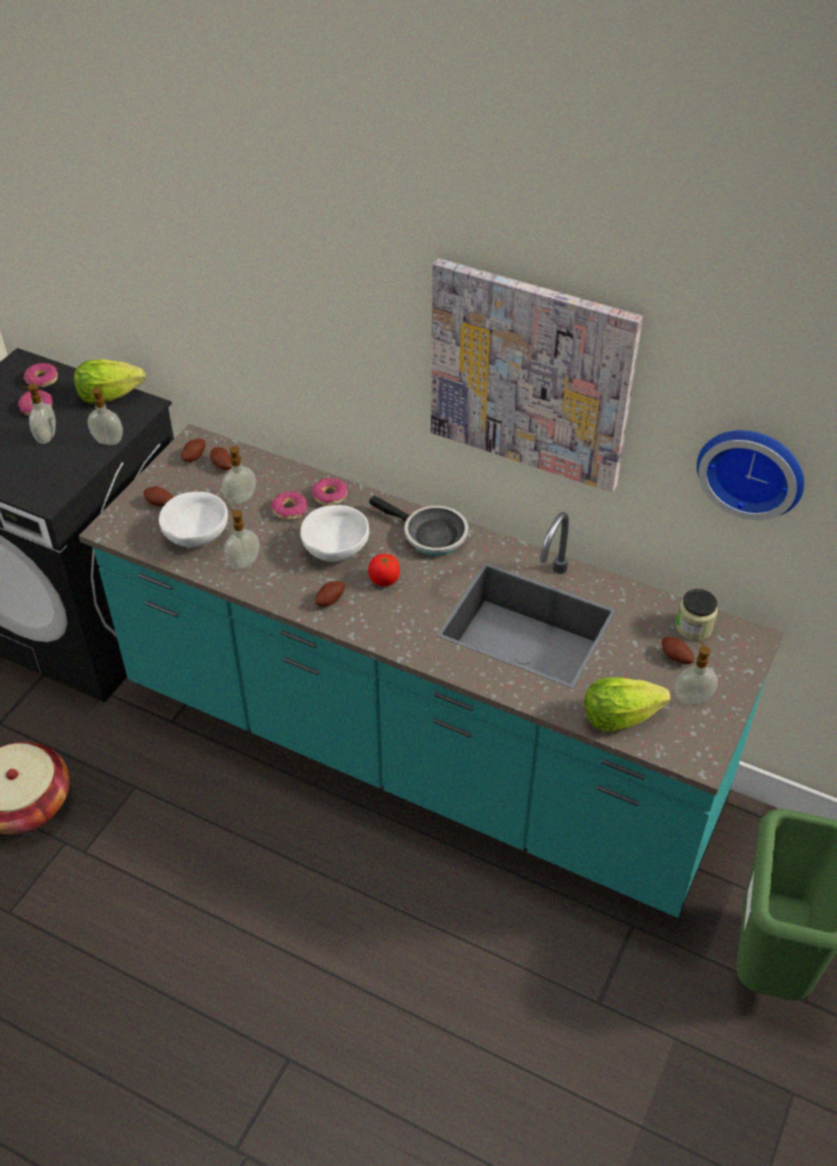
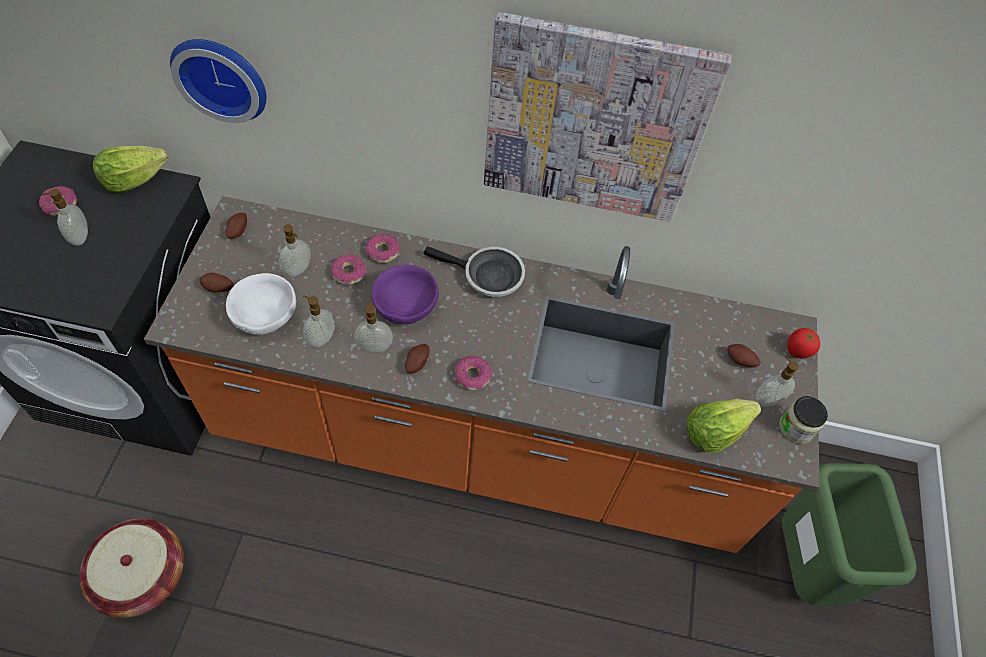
camera: 20 degrees left, 10 degrees up
donut [24,363,58,388] -> donut moved to [455,356,491,390]
turquoise counter [79,424,783,918] -> orange counter [144,196,820,553]
soap dispenser [87,385,123,445] -> soap dispenser moved to [354,300,393,353]
potato [210,447,231,470] -> none
white bowl [300,505,369,562] -> purple bowl [372,264,439,324]
tomato [368,554,400,586] -> tomato moved to [787,328,820,358]
jar [676,589,718,641] -> jar moved to [779,396,828,444]
wall clock [697,430,804,520] -> wall clock moved to [170,39,266,123]

